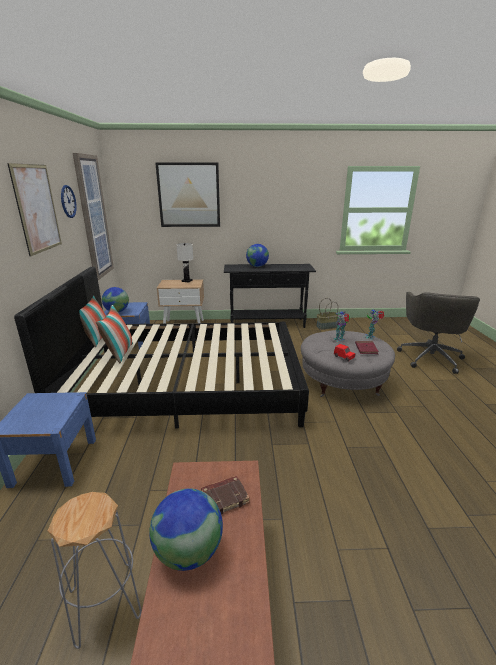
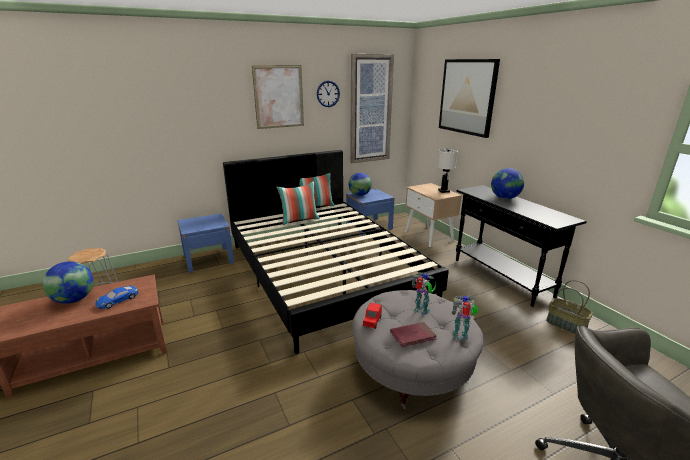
camera: 65 degrees right, 0 degrees up
brown book [201,476,250,515] -> blue toy car [95,286,138,309]

